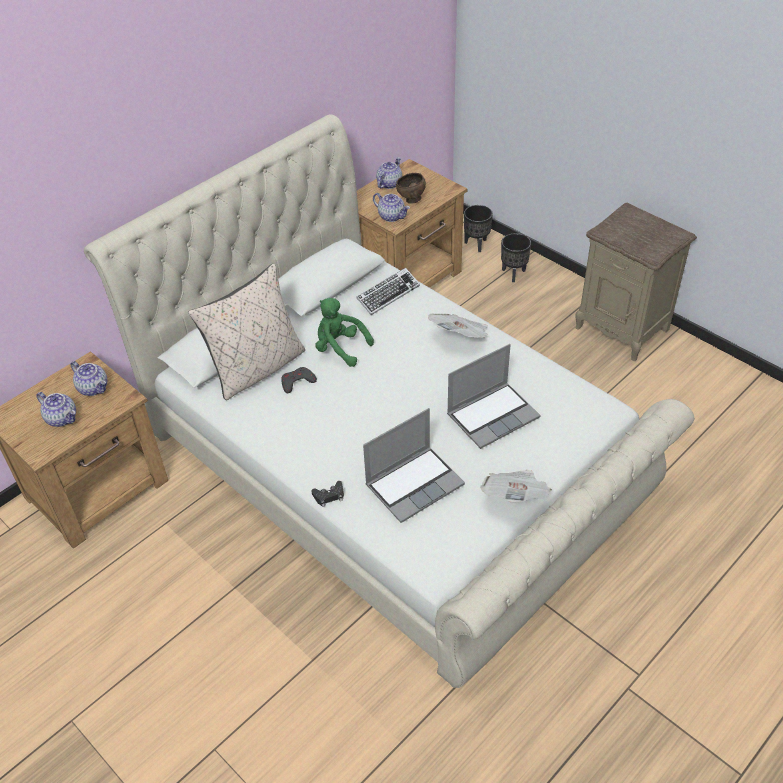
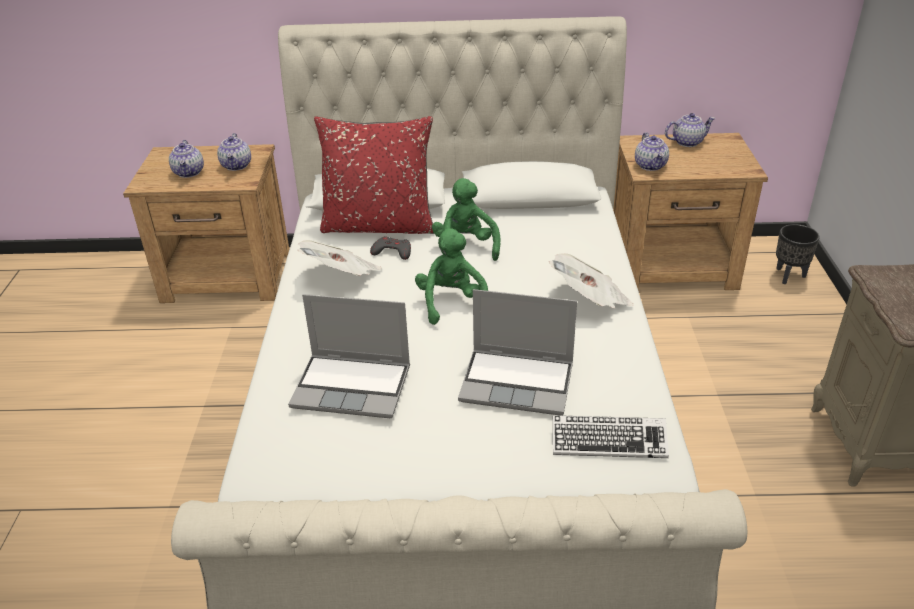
camera: 45 degrees right, 10 degrees down
beige pillow [188,264,305,400] -> red pillow [314,116,434,234]
black game controller [312,481,344,507] -> none
keyboard [356,268,420,315] -> keyboard moved to [553,415,669,458]
brown bowl [396,173,426,204] -> none
newspaper [480,470,552,502] -> newspaper moved to [297,240,382,276]
black planter [501,233,531,282] -> none
none -> green plush toy [415,228,488,325]

